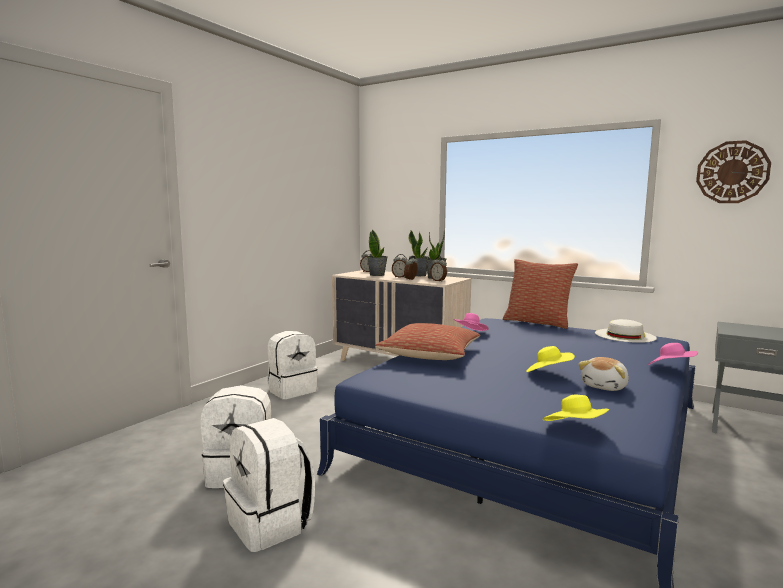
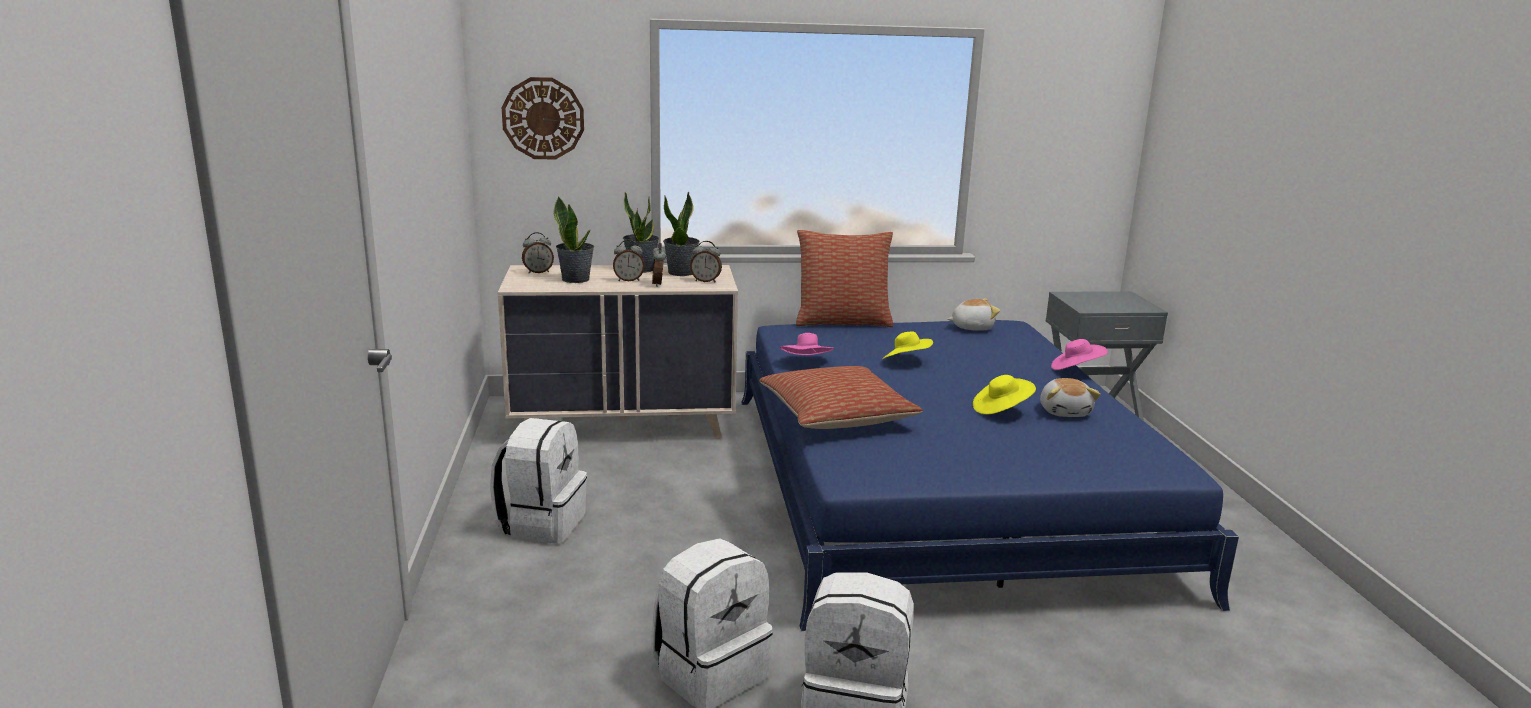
camera: 40 degrees left, 10 degrees up
yellow hat [543,395,609,421] -> yellow hat moved to [882,331,933,359]
white hat [595,319,657,343] -> plush toy [948,298,1000,331]
wall clock [696,140,771,203] -> wall clock moved to [502,77,584,159]

